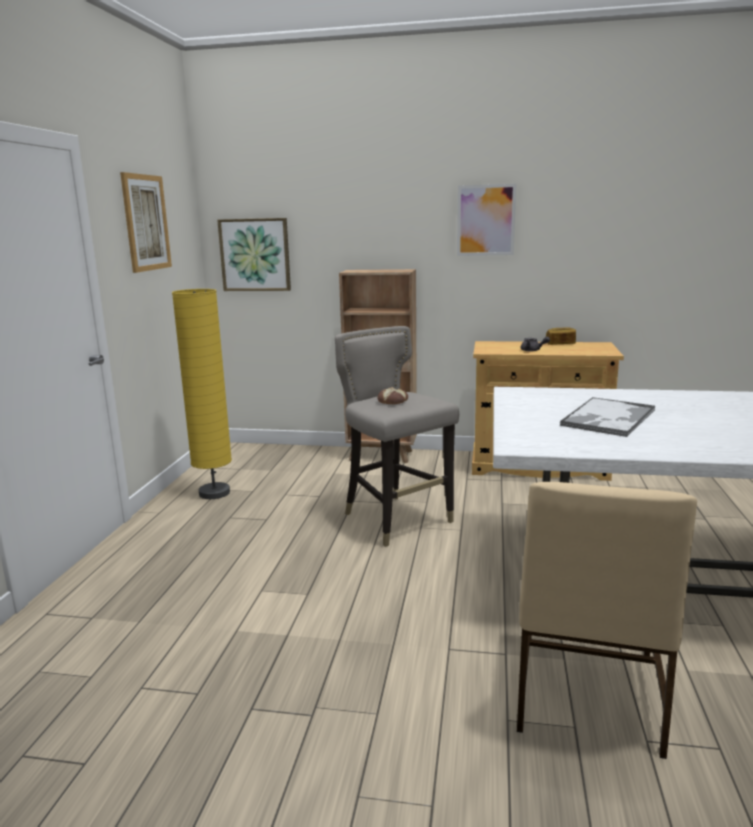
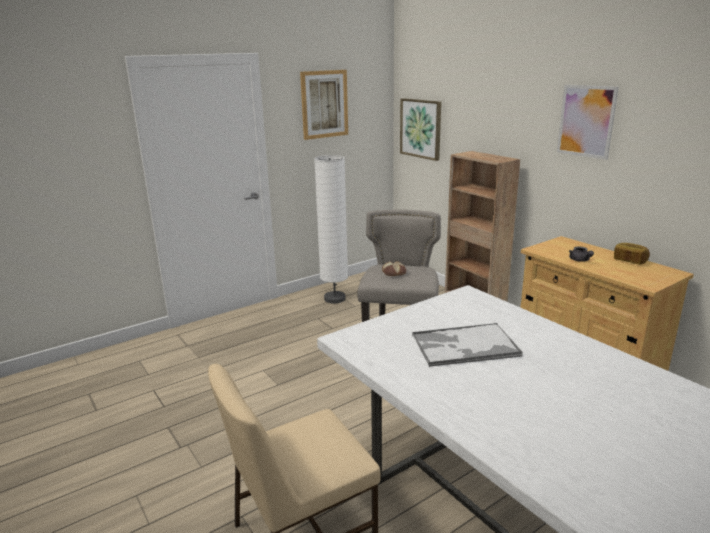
camera: 45 degrees right, 5 degrees up
yellow floor lamp [172,289,232,499] -> white floor lamp [314,155,348,304]

